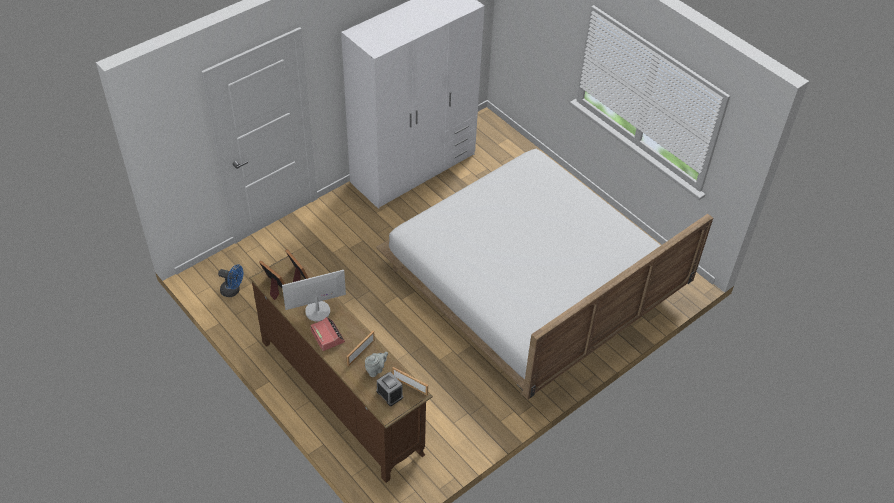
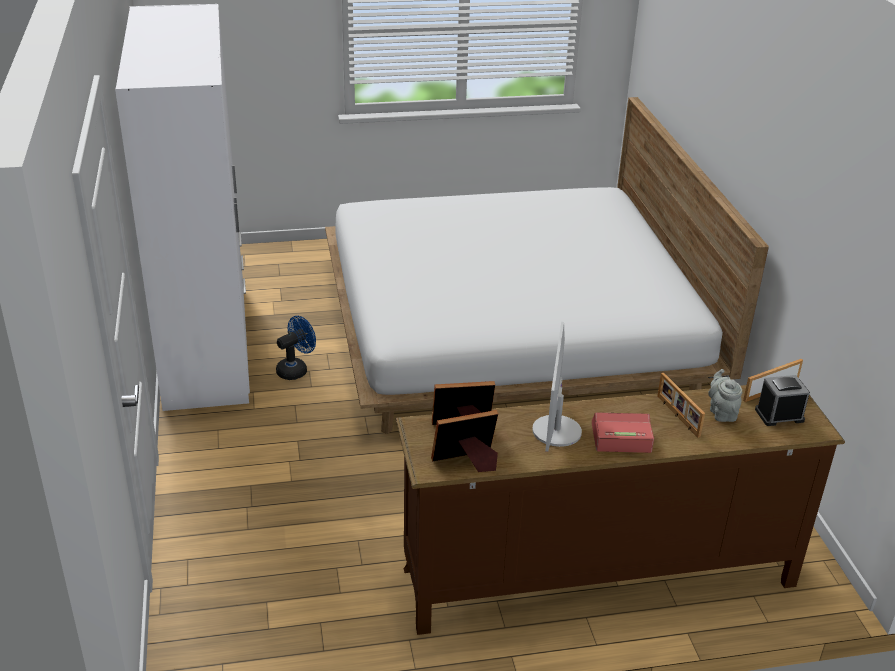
camera: 60 degrees left, 15 degrees down
blue fan [218,264,243,297] -> blue fan moved to [276,316,316,380]

